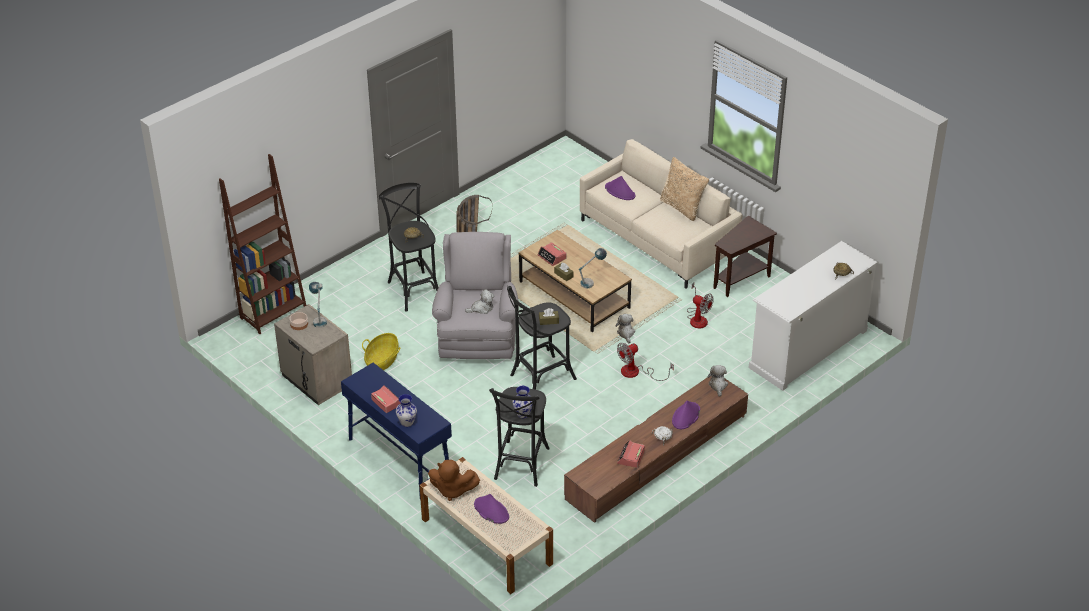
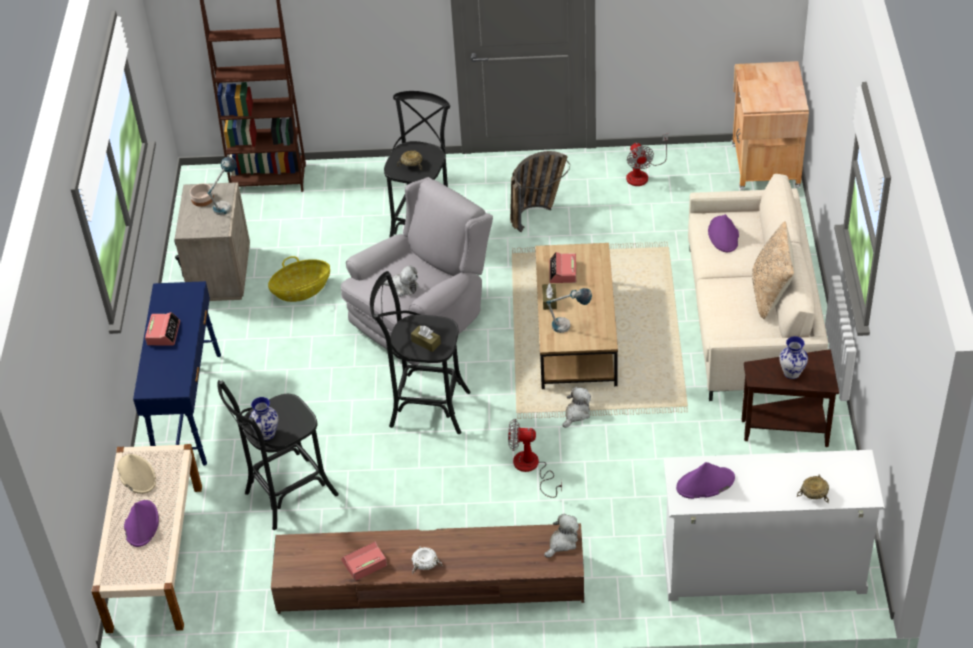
camera: 45 degrees right, 5 degrees up
vase [396,394,417,427] -> vase moved to [779,336,808,379]
brown plush toy [428,460,480,501] -> beige hat [117,454,156,494]
purple hat [672,400,700,429] -> purple hat moved to [676,462,735,499]
fan [687,282,714,328] -> fan moved to [626,134,668,186]
none -> brown cart [732,61,809,191]

